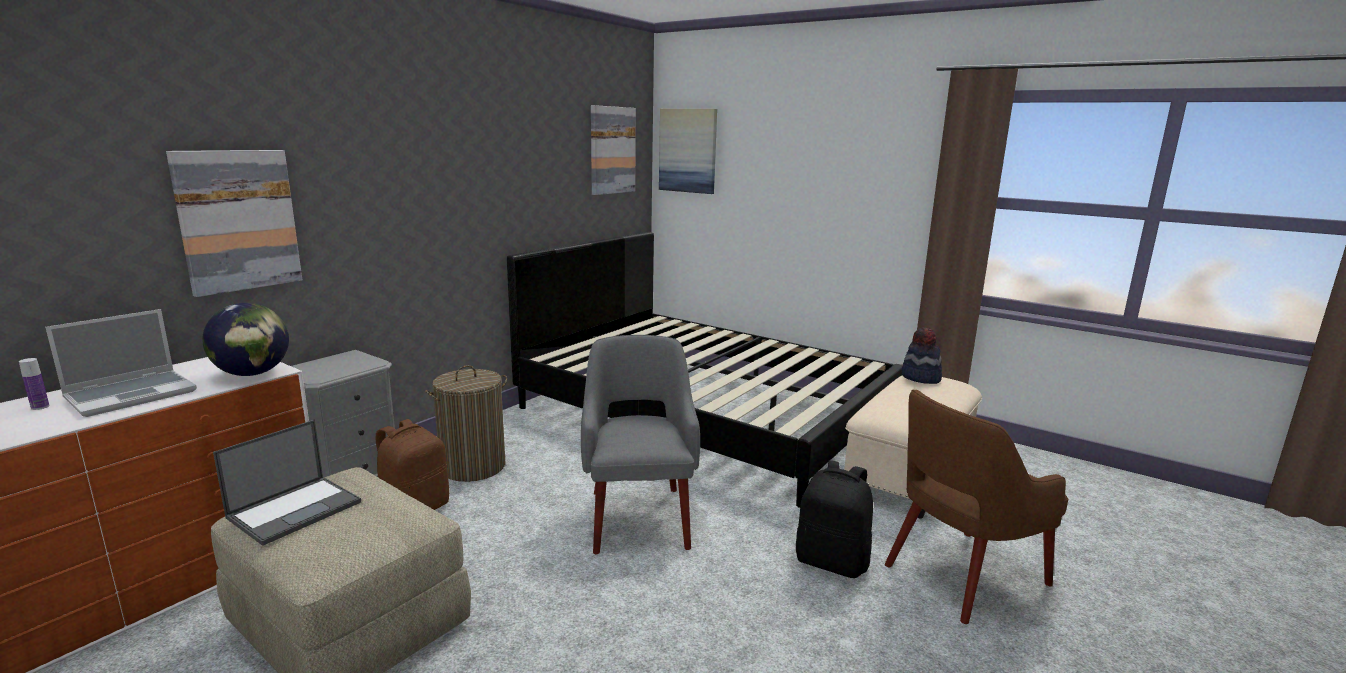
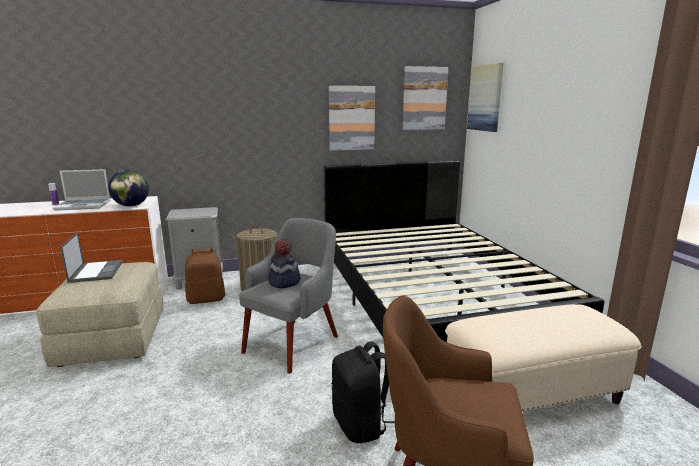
camera: 40 degrees right, 0 degrees up
picture [166,150,302,297] -> picture moved to [329,86,375,151]
laptop [213,420,361,546] -> laptop turned 90 degrees counterclockwise [60,232,123,283]
hat [902,327,942,384] -> hat moved to [268,239,301,288]

